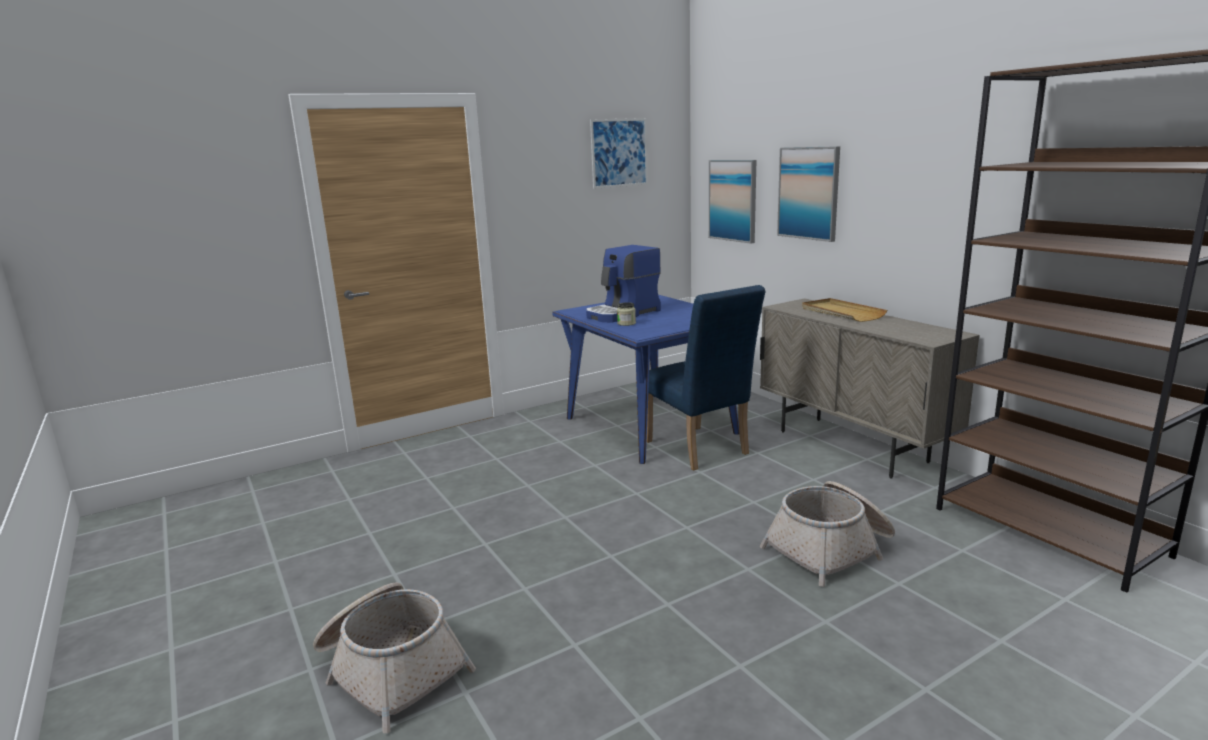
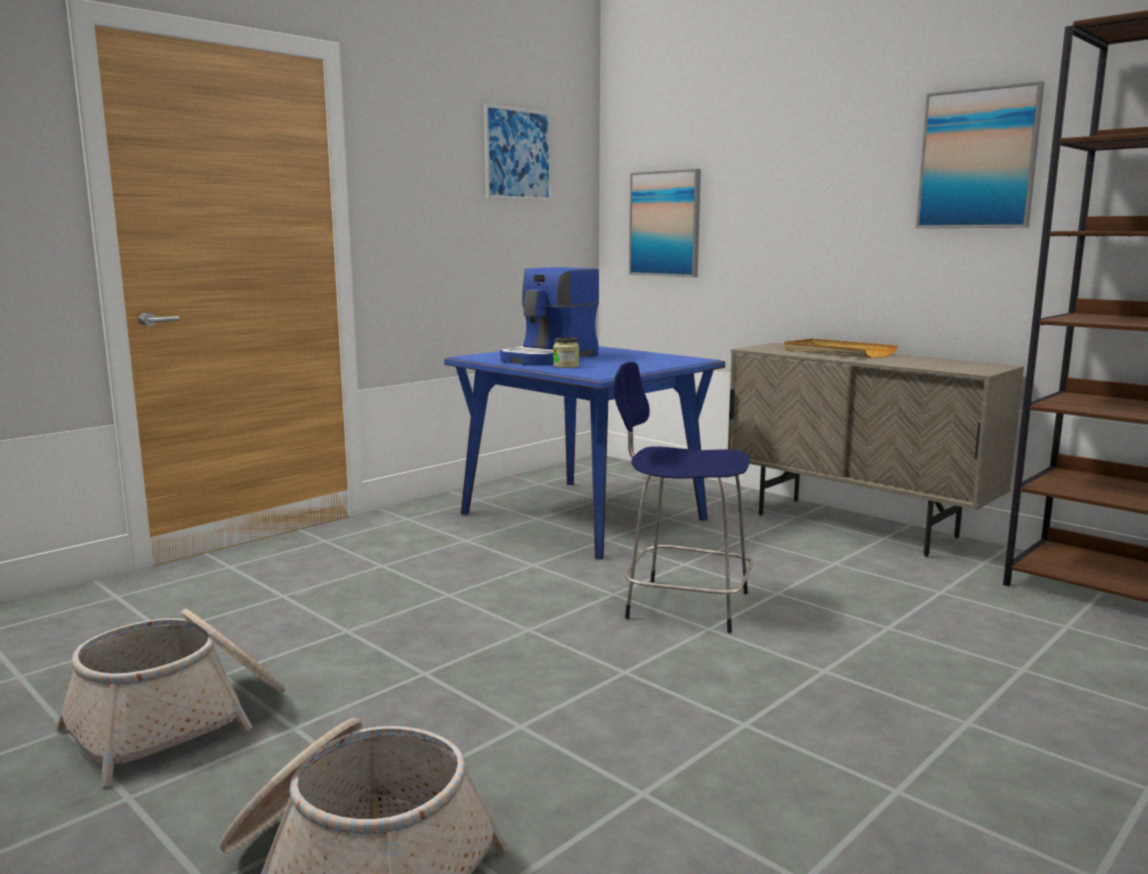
camera: 15 degrees left, 5 degrees down
blue chair [647,285,765,471] -> none
basket [760,481,895,587] -> basket moved to [55,609,285,786]
picture [777,146,840,242] -> picture moved to [916,81,1044,228]
none -> blue stool [613,362,753,633]

